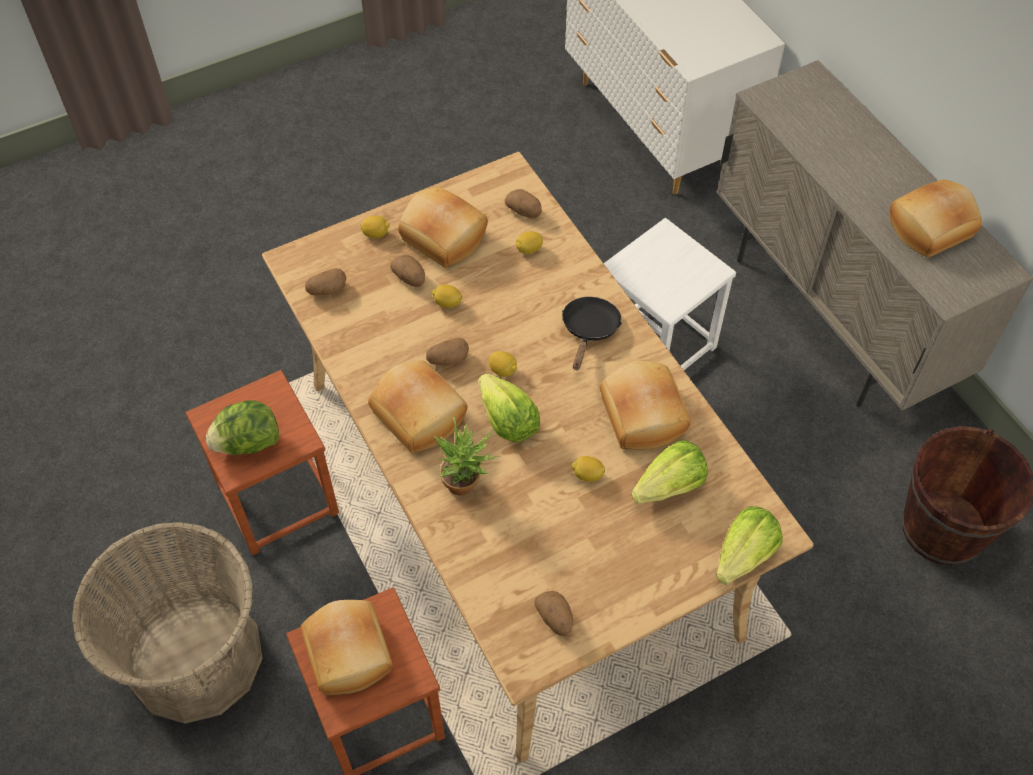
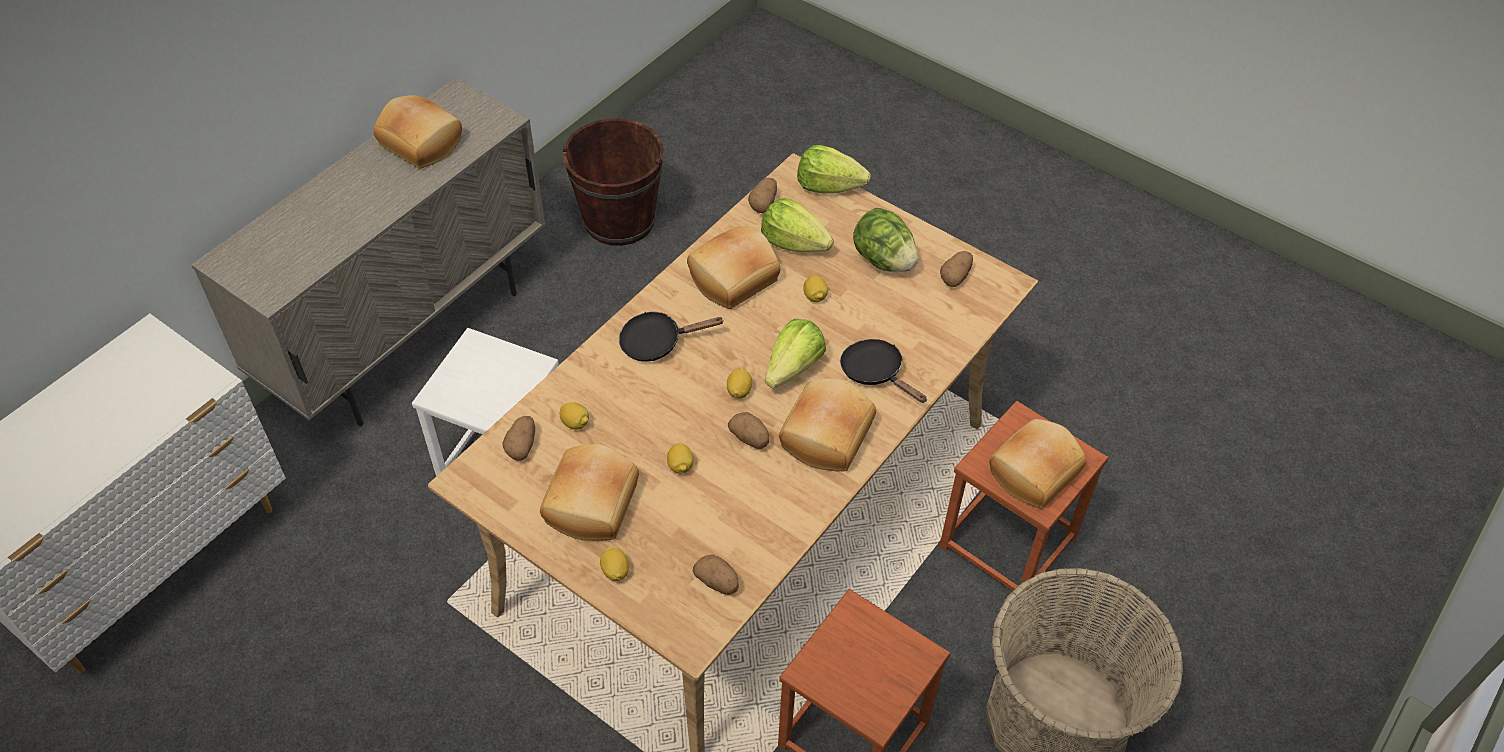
camera: 115 degrees left, 5 degrees down
lettuce [206,400,279,455] -> lettuce moved to [853,208,919,272]
potato [390,255,425,287] -> potato moved to [748,177,777,213]
potted plant [434,417,500,496] -> black frying pan [840,339,927,403]

